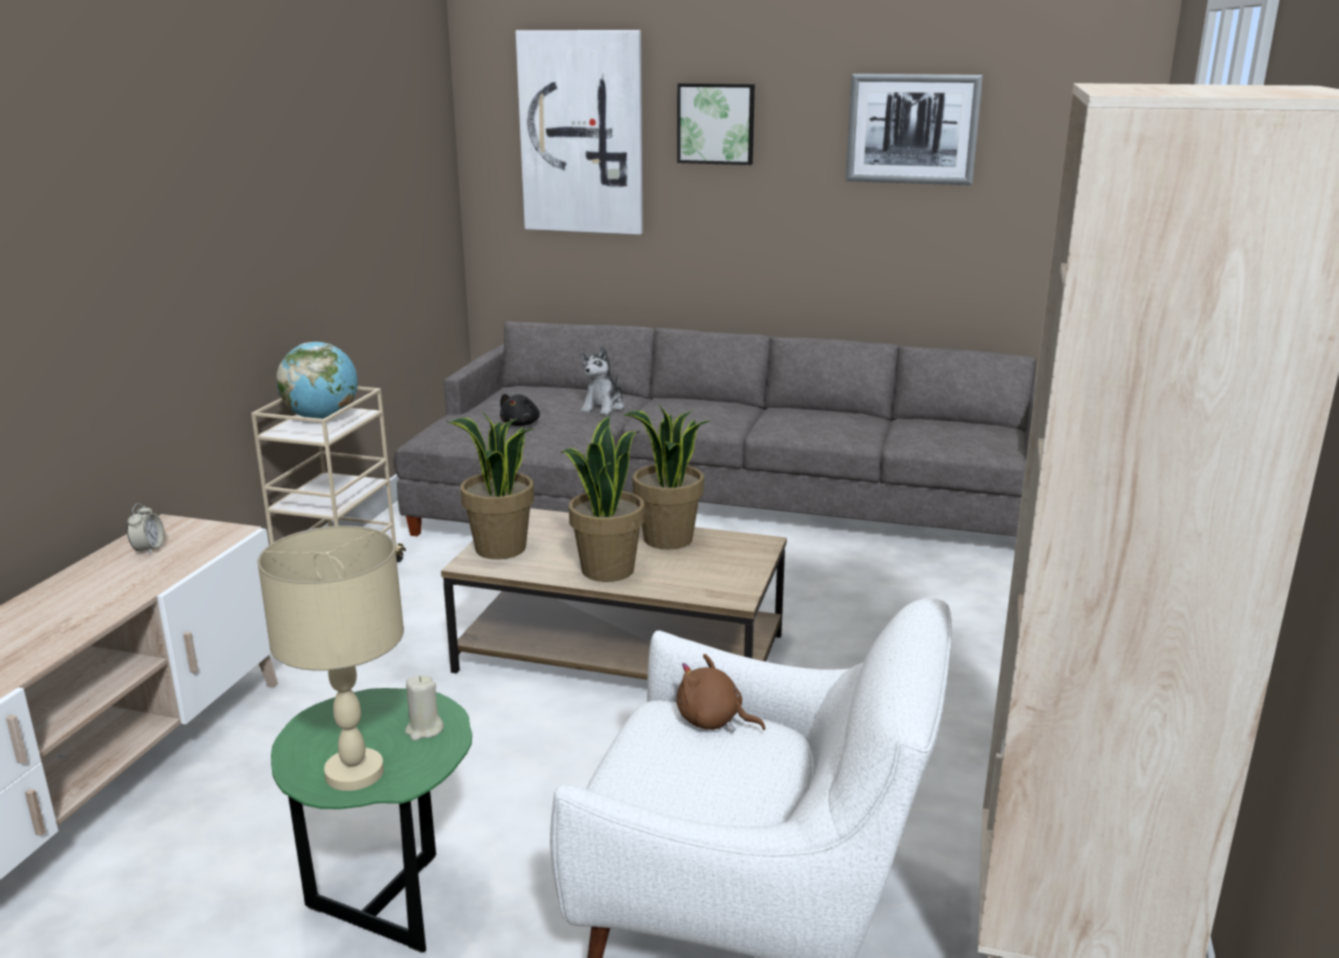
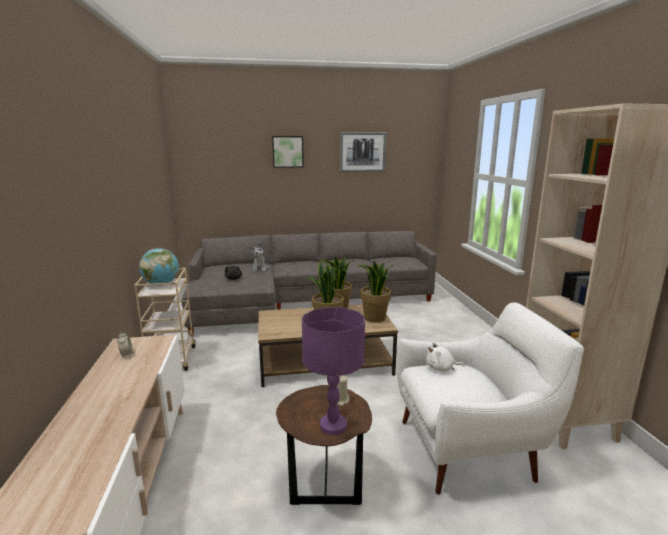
camera: 25 degrees left, 5 degrees down
beige table lamp [257,526,404,791] -> purple table lamp [302,307,365,435]
green side table [271,688,472,953] -> brown side table [276,385,372,505]
potted plant [447,413,534,559] -> potted plant moved to [357,261,394,323]
picture [515,30,643,235] -> none
brown plush toy [676,654,766,732] -> white plush toy [426,342,465,372]

